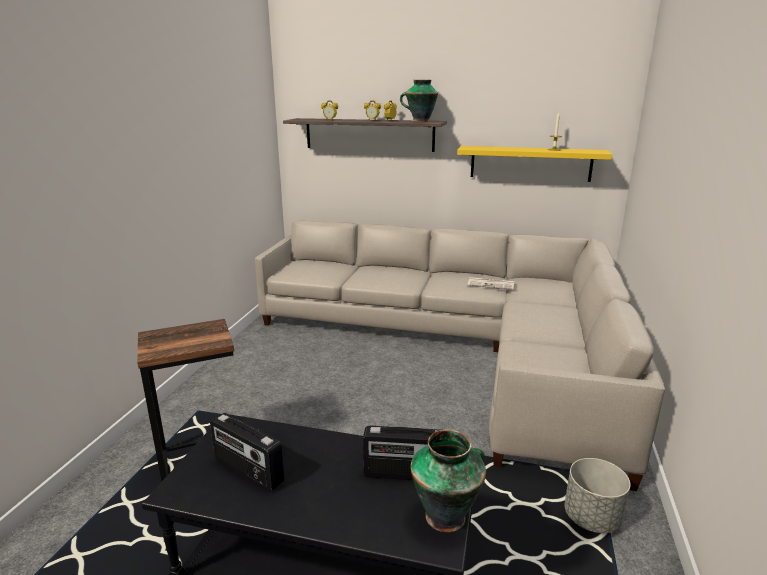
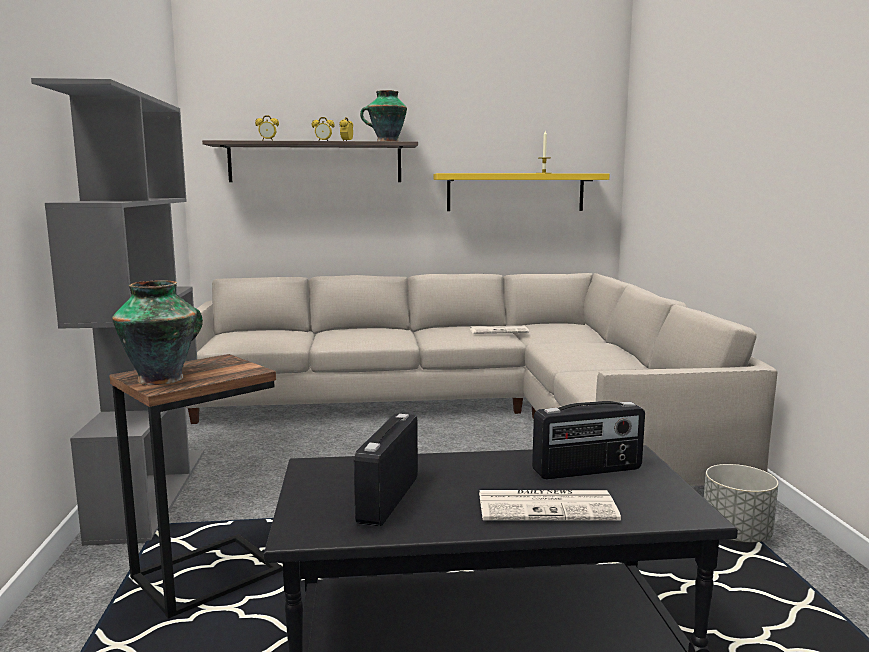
camera: 20 degrees left, 10 degrees down
radio [210,413,284,492] -> radio turned 90 degrees clockwise [354,414,418,526]
vase [410,430,486,532] -> vase moved to [112,280,203,385]
none -> grey bookcase [31,78,204,546]
none -> newspaper [479,490,621,521]

